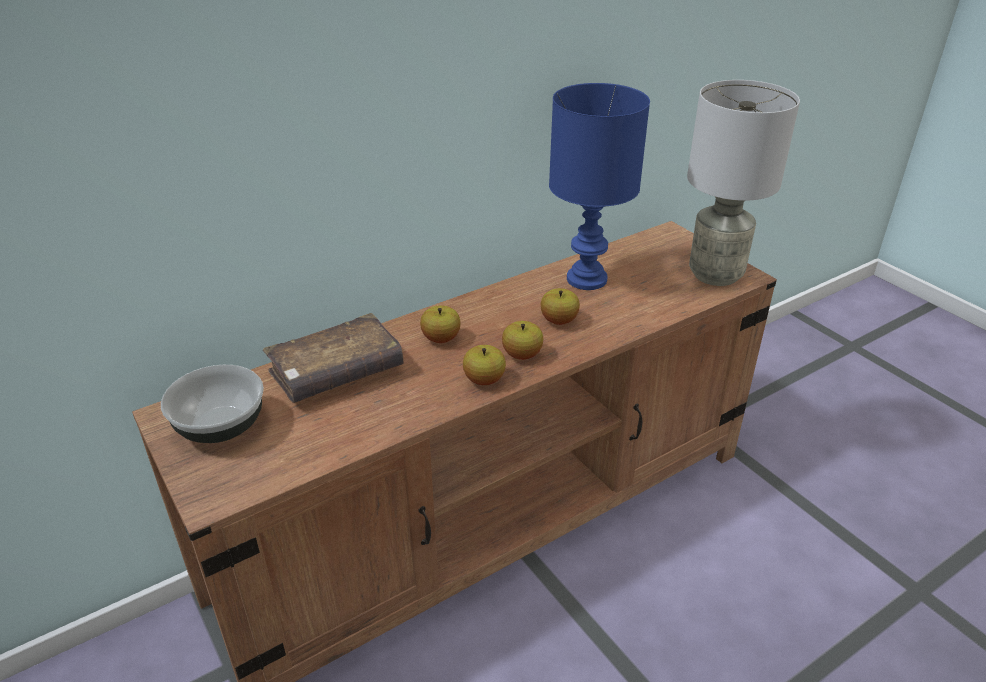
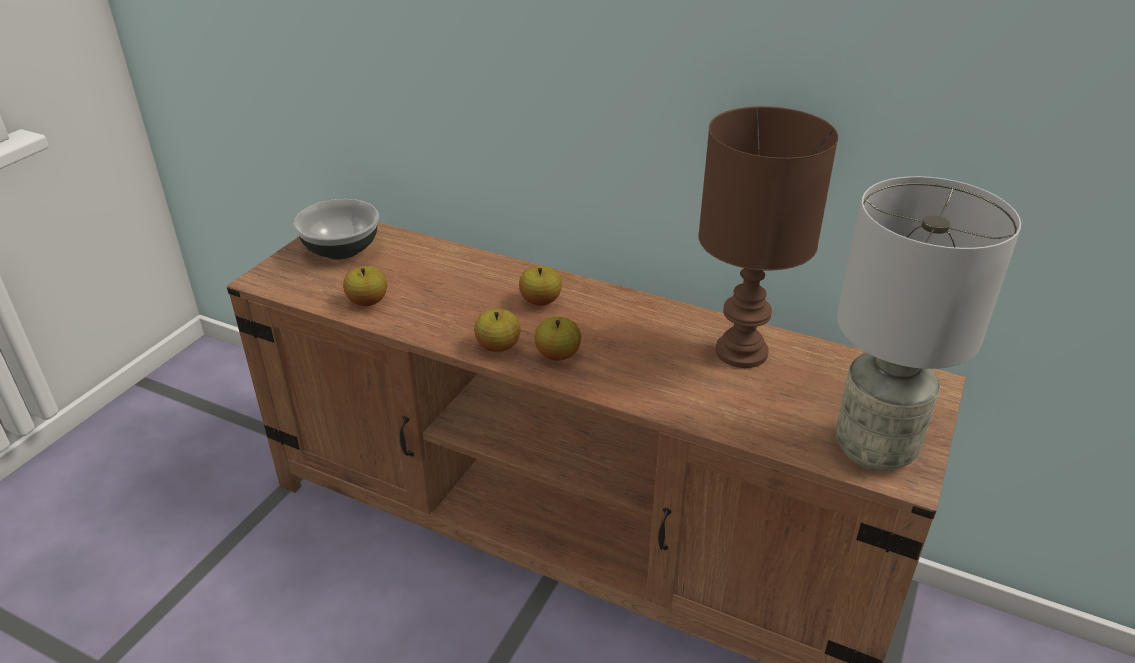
camera: 60 degrees right, 0 degrees up
brown book [263,313,404,403] -> none
apple [541,288,580,325] -> apple moved to [343,266,387,306]
blue table lamp [549,83,650,290] -> brown table lamp [698,106,838,368]

